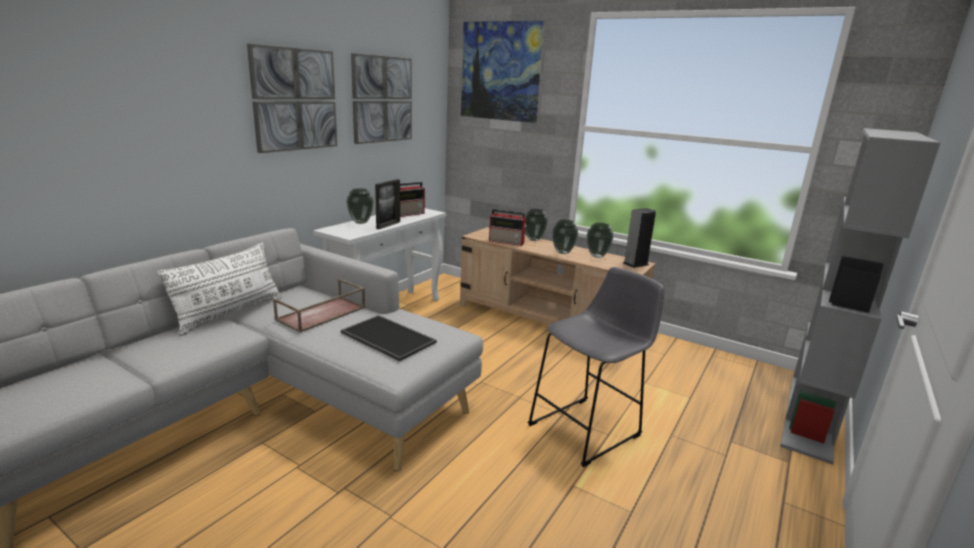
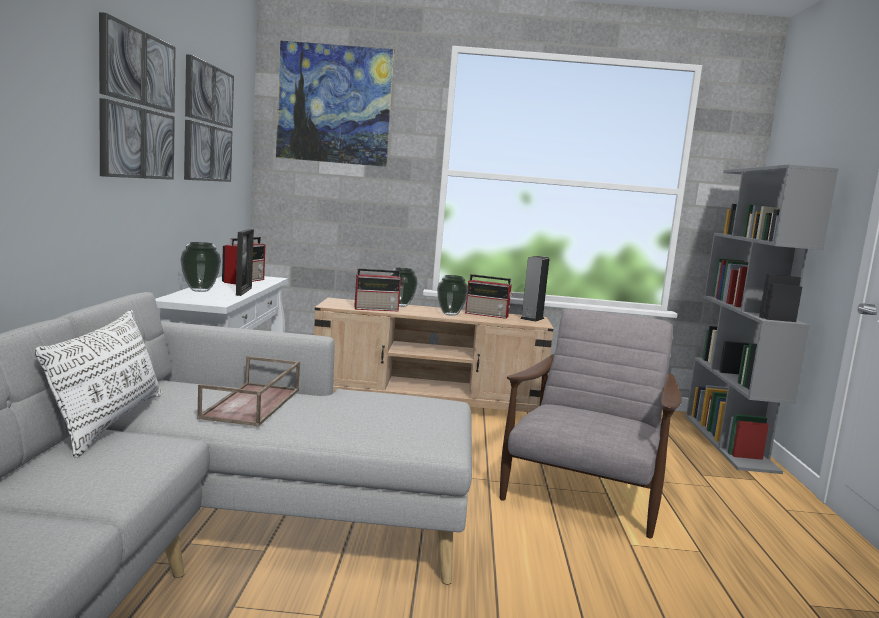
camera: 30 degrees left, 10 degrees down
tray [341,315,437,361] -> none
grey stool [528,267,664,467] -> grey armchair [500,308,682,538]
vase [587,223,613,258] -> radio [465,274,513,319]

